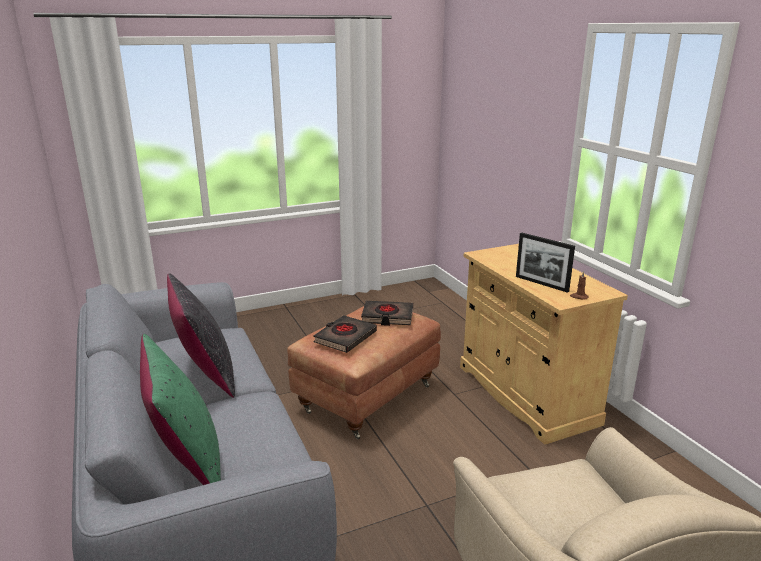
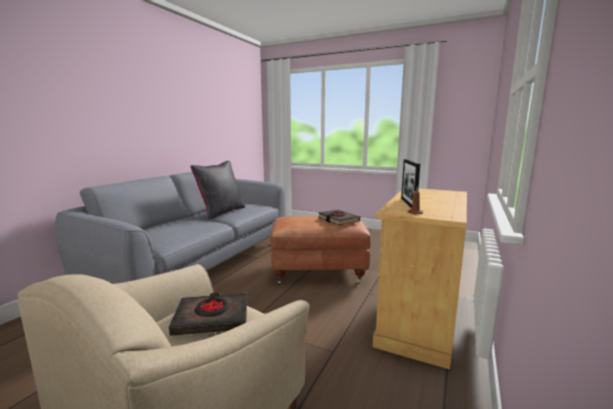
camera: 50 degrees right, 10 degrees down
green pillow [140,334,221,485] -> none
black book [313,315,377,353] -> black book moved to [169,293,247,336]

